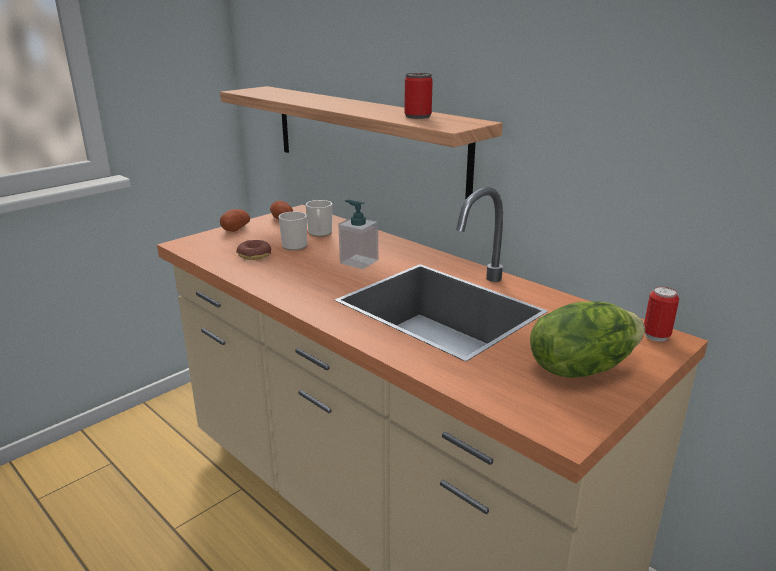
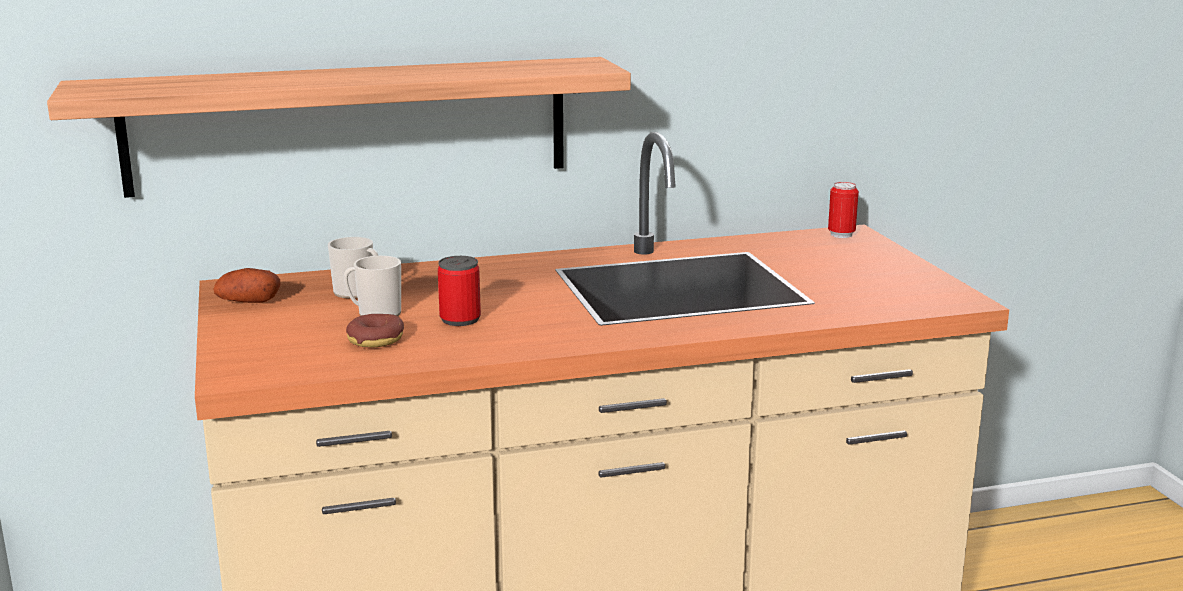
camera: 60 degrees left, 5 degrees down
potato [220,209,250,232] -> none
soap dispenser [338,200,378,269] -> none
can [404,73,433,119] -> can moved to [438,256,481,326]
lettuce [530,301,645,378] -> none

